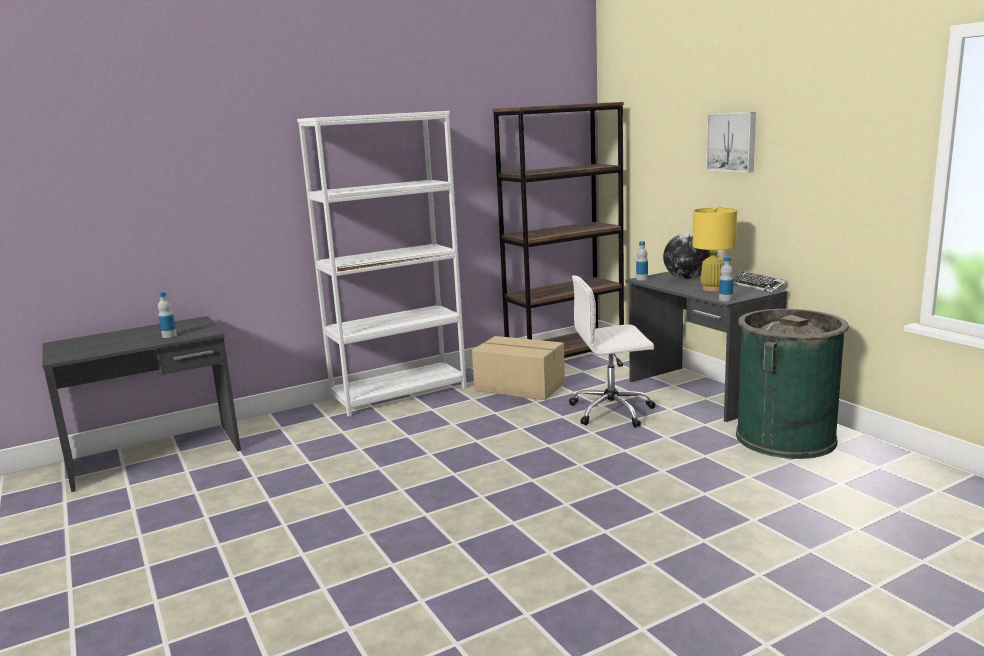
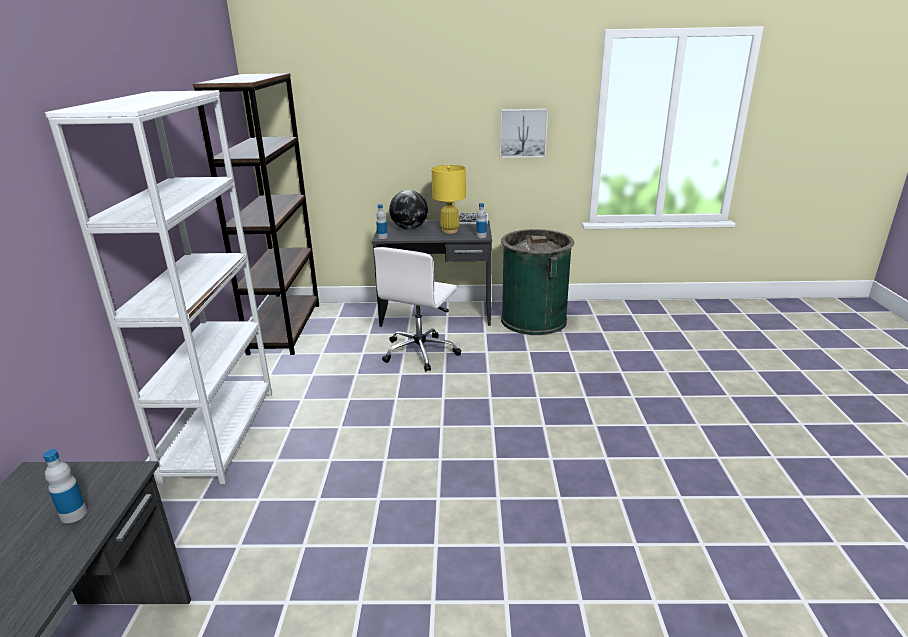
camera: 60 degrees left, 10 degrees up
cardboard box [472,336,565,400] -> none
picture [706,112,756,173] -> picture moved to [500,109,548,158]

